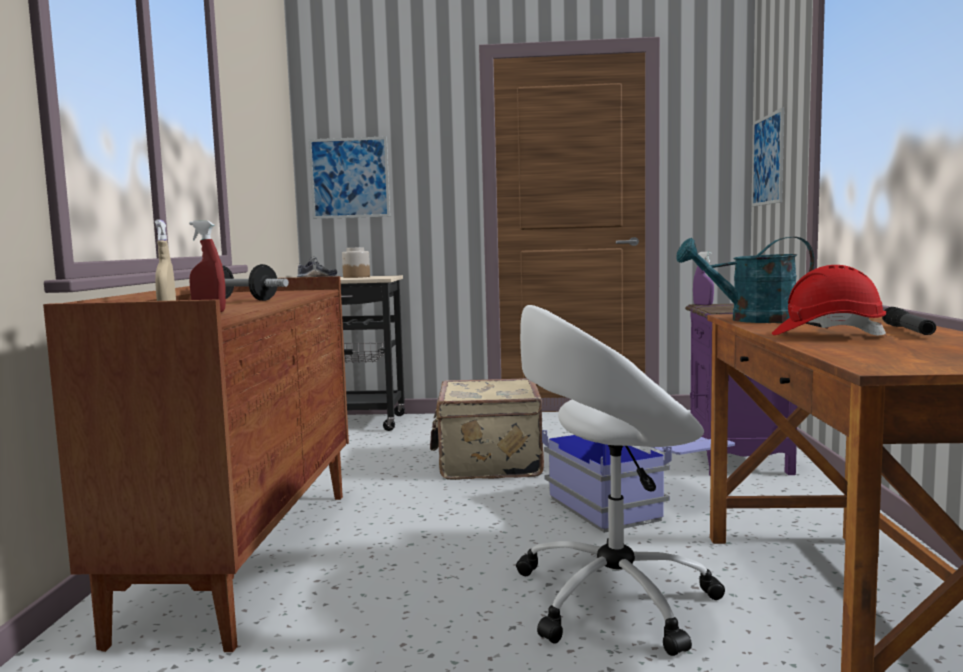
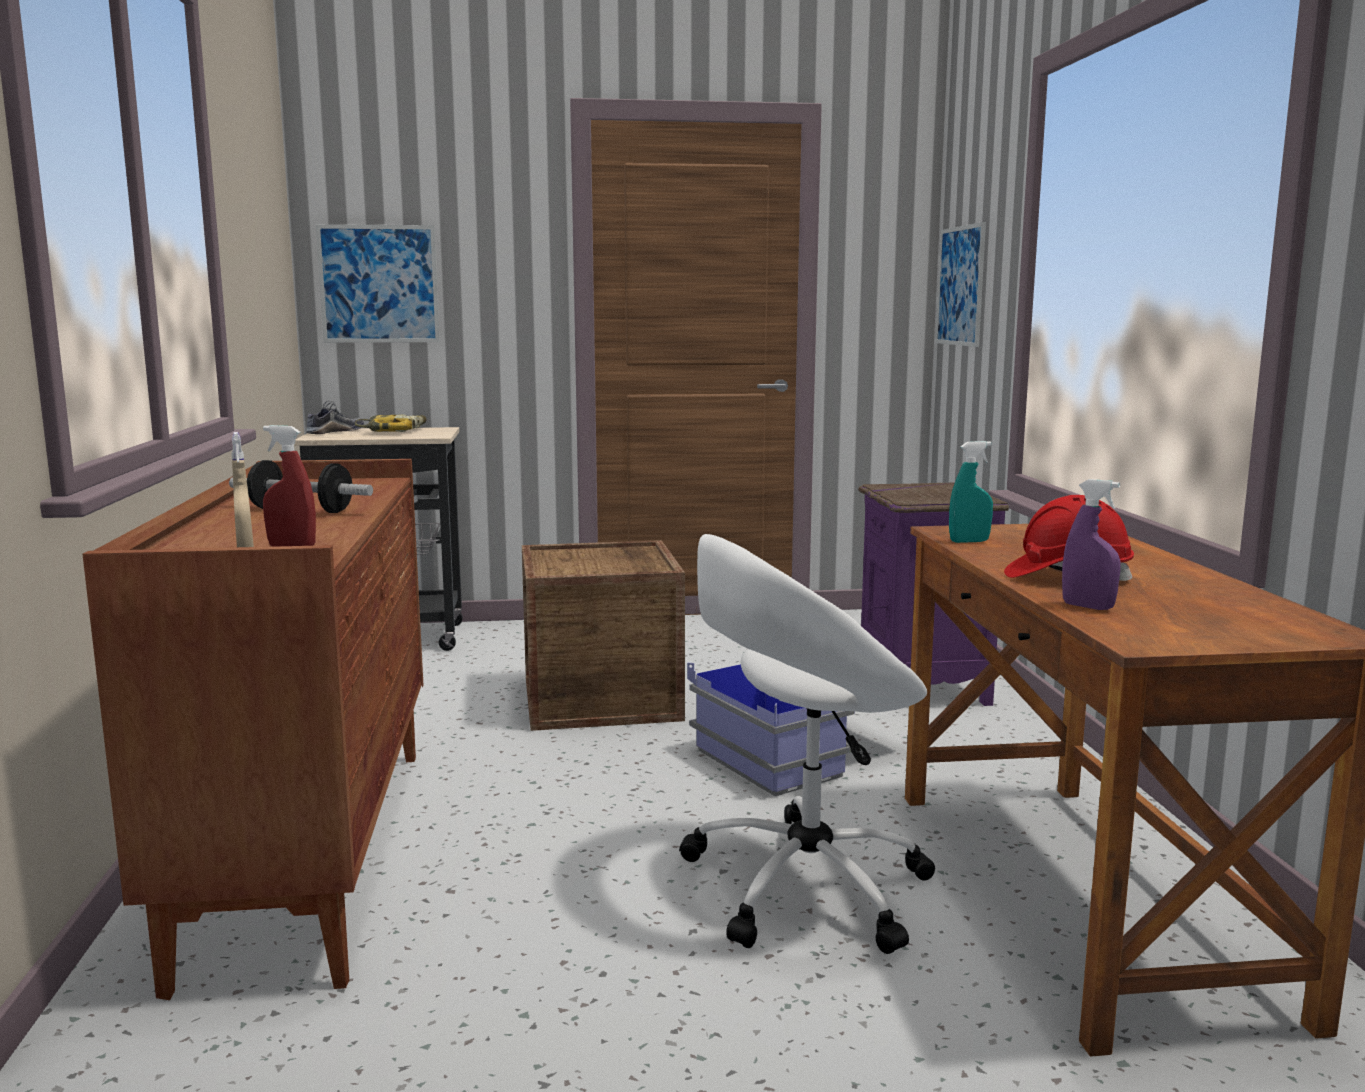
camera: 10 degrees left, 5 degrees up
jar [342,247,370,278] -> power drill [355,414,426,432]
beige suitcase [430,378,544,480] -> crate [522,540,685,731]
turquoise watering can [676,237,814,323] -> turquoise spray bottle [949,441,993,543]
purple spray bottle [693,252,714,305] -> purple spray bottle moved to [1062,479,1121,610]
flashlight [882,307,936,335] -> none

